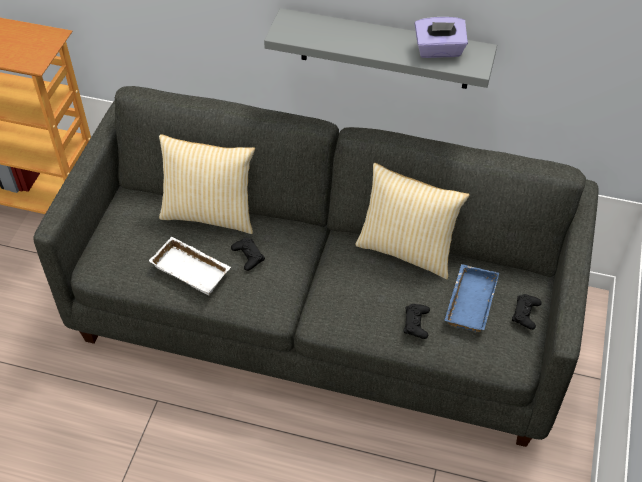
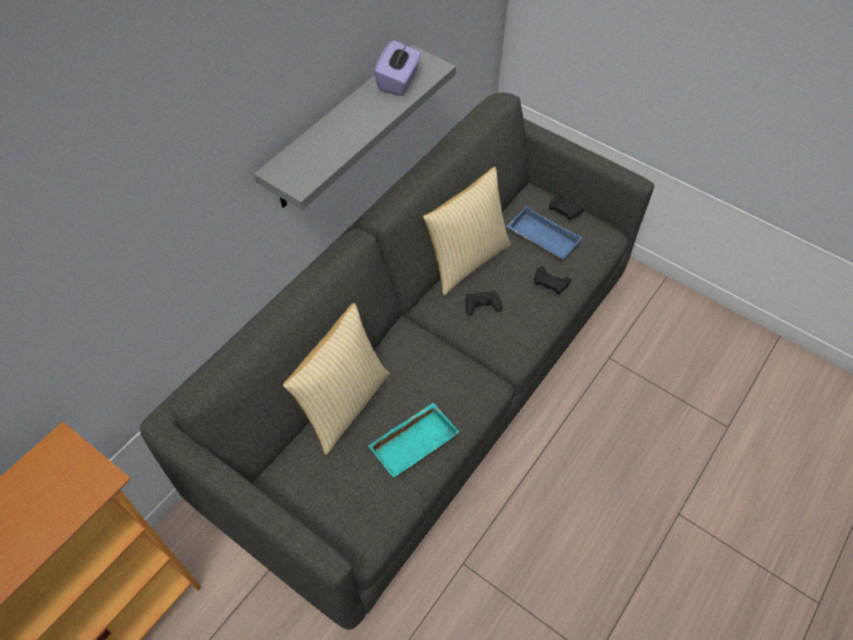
camera: 70 degrees left, 5 degrees up
white tray [149,236,231,295] -> turquoise tray [368,403,459,477]
black game controller [231,238,265,271] -> black game controller moved to [465,291,503,315]

